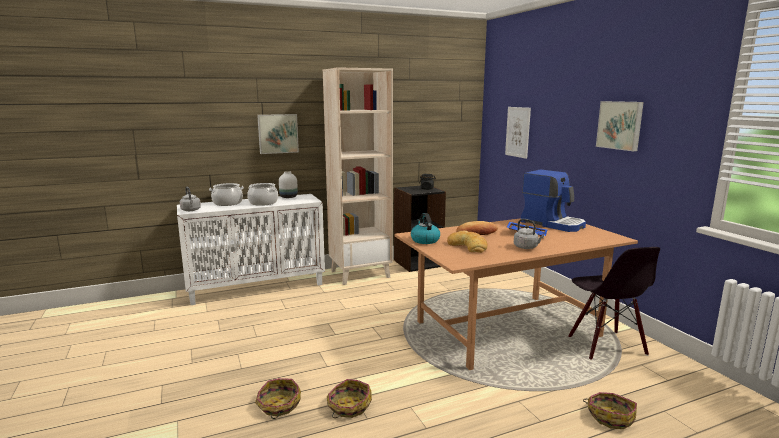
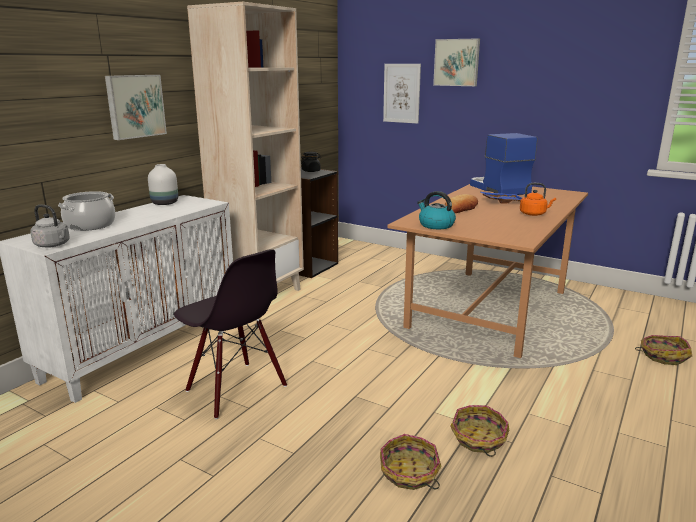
camera: 35 degrees left, 5 degrees up
cooking pot [247,183,278,206] -> none
bread [447,230,487,253] -> none
grey kettle [514,219,544,249] -> orange kettle [520,183,556,216]
coffee machine [521,170,586,232] -> coffee machine turned 120 degrees counterclockwise [470,133,538,195]
black chair [568,247,660,359] -> black chair moved to [174,249,287,419]
picture [596,101,644,151] -> picture moved to [433,38,480,86]

